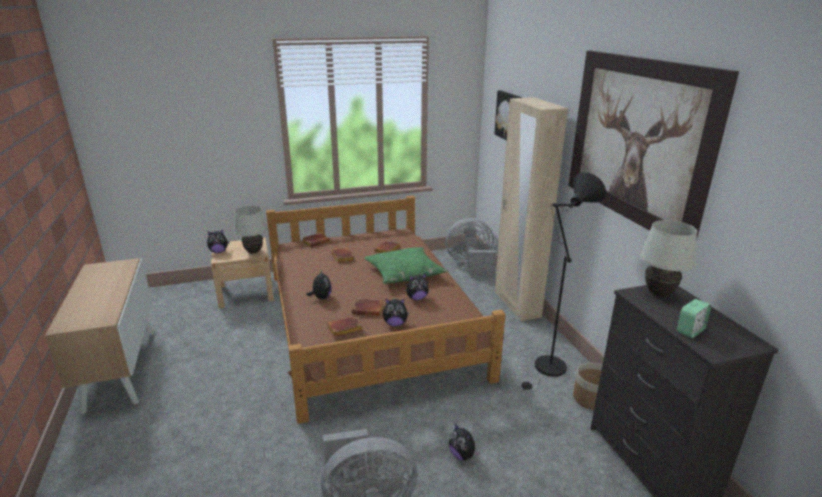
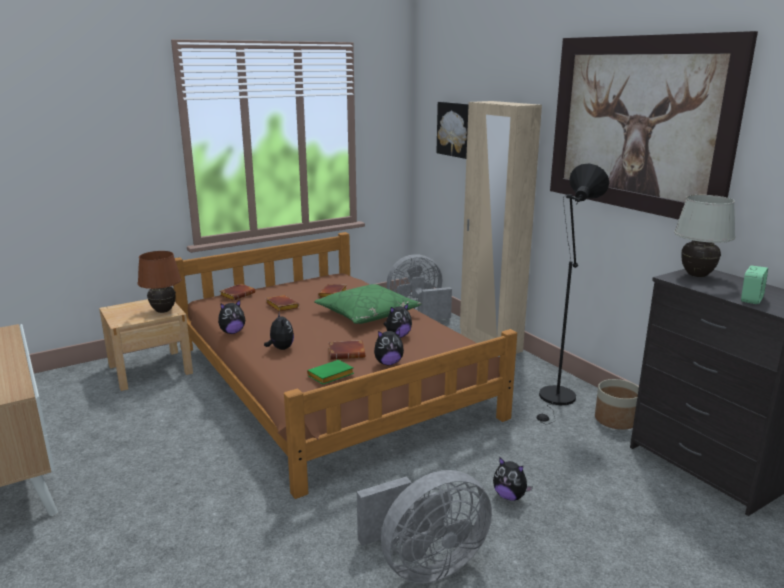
camera: 15 degrees left, 5 degrees down
plush toy [207,229,229,253] -> plush toy moved to [218,300,245,334]
white table lamp [234,206,267,254] -> brown table lamp [138,251,181,313]
brown book [327,316,362,337] -> green book [307,360,354,384]

